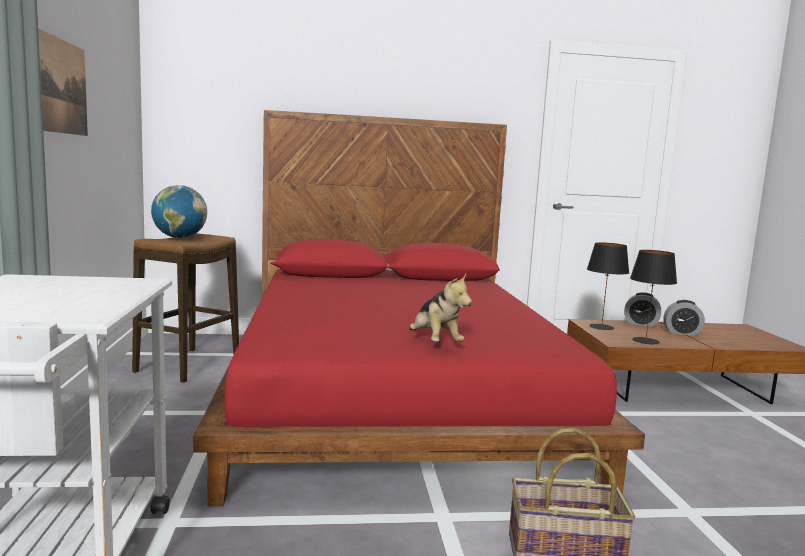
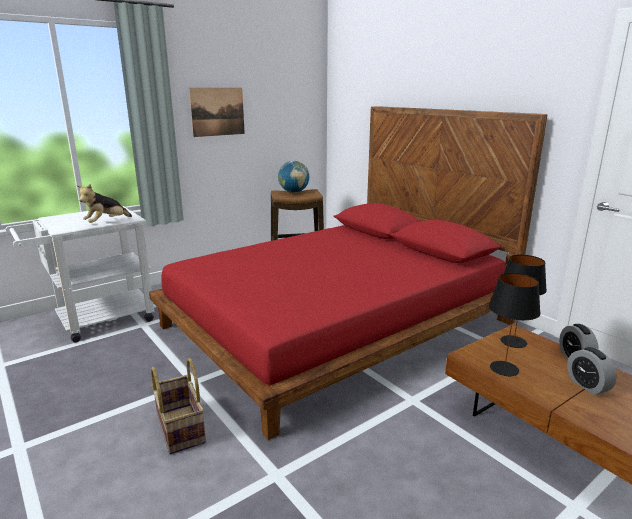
camera: 60 degrees right, 10 degrees up
plush toy [409,274,472,342] -> plush toy moved to [76,184,132,223]

